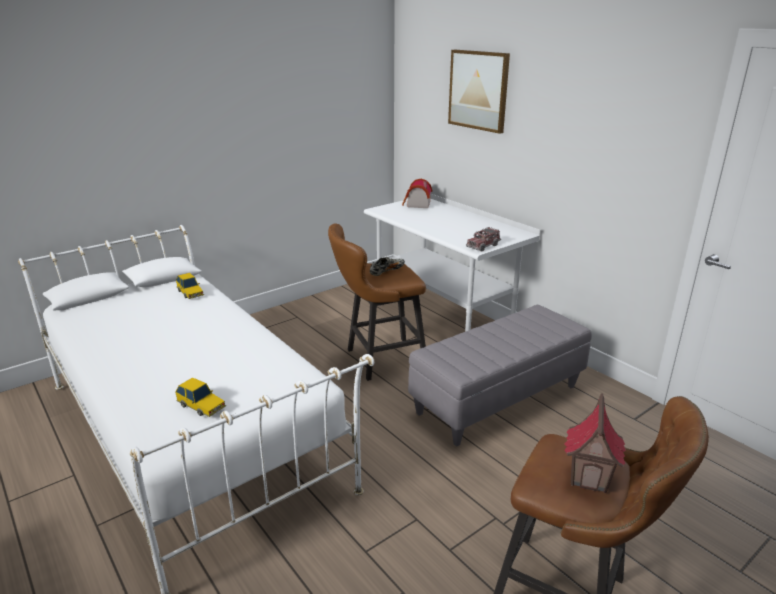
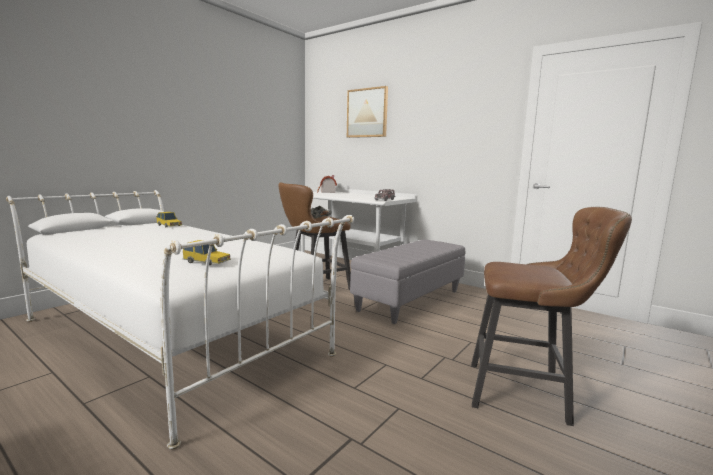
camera: 15 degrees left, 15 degrees down
toy house [564,393,626,493] -> none

